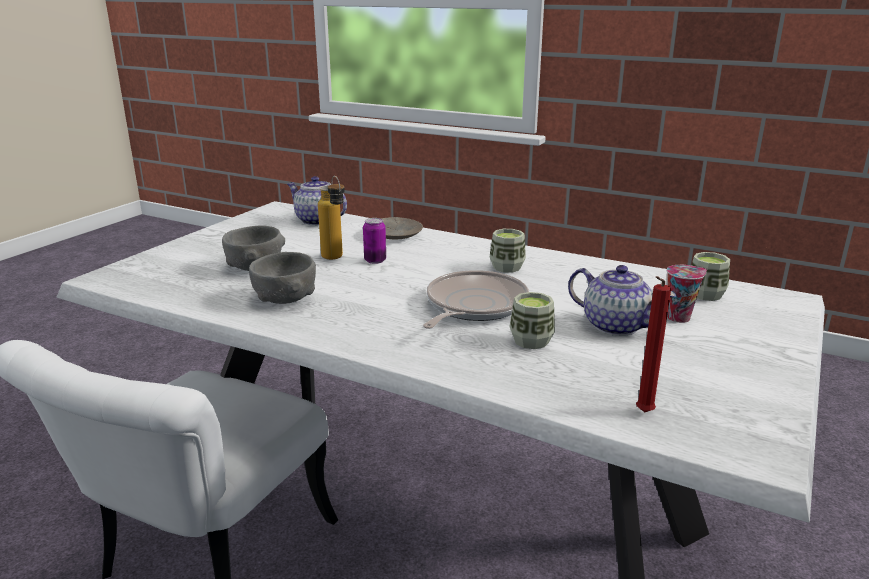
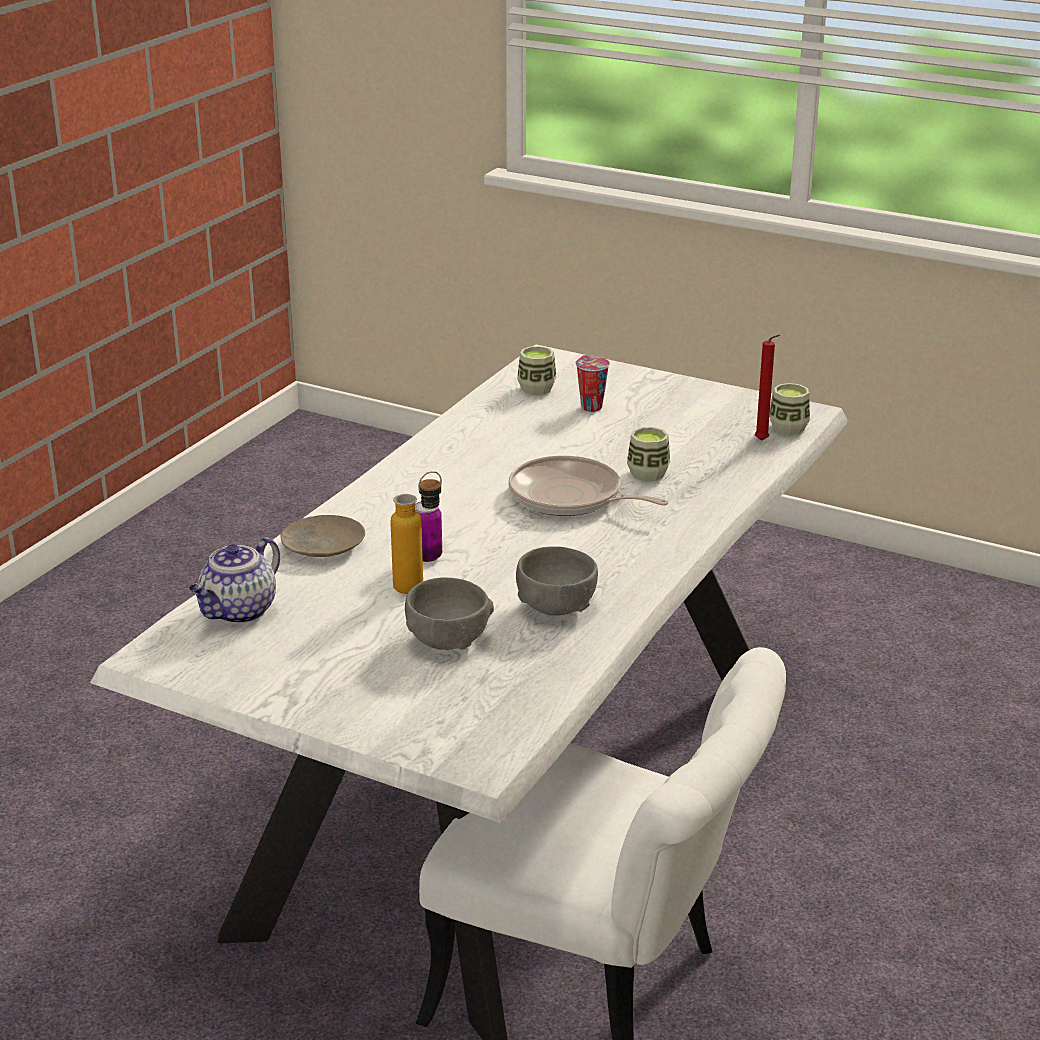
camera: 90 degrees left, 5 degrees up
cup [490,229,526,273] -> cup moved to [769,383,810,435]
teapot [568,265,676,336] -> none

